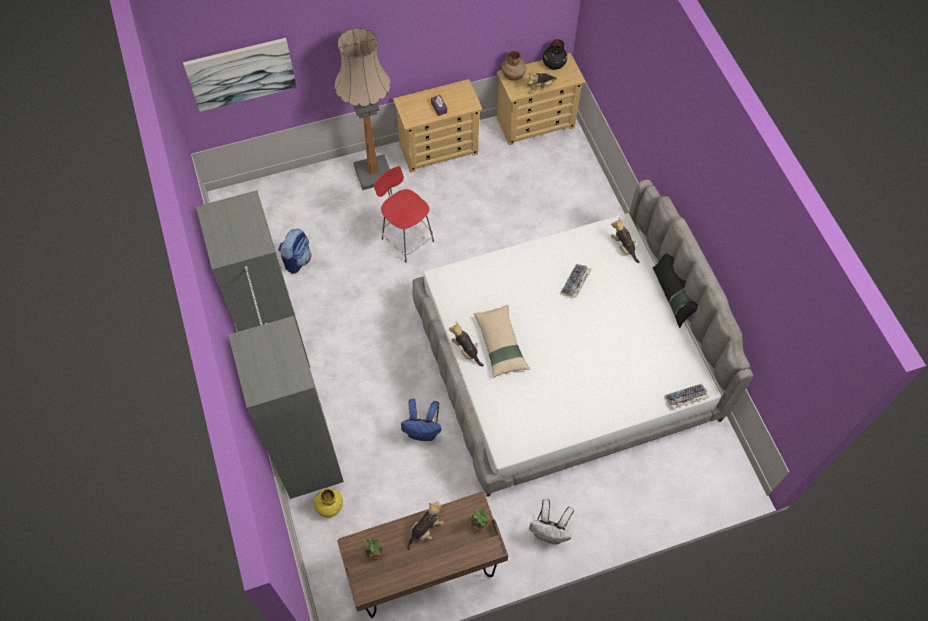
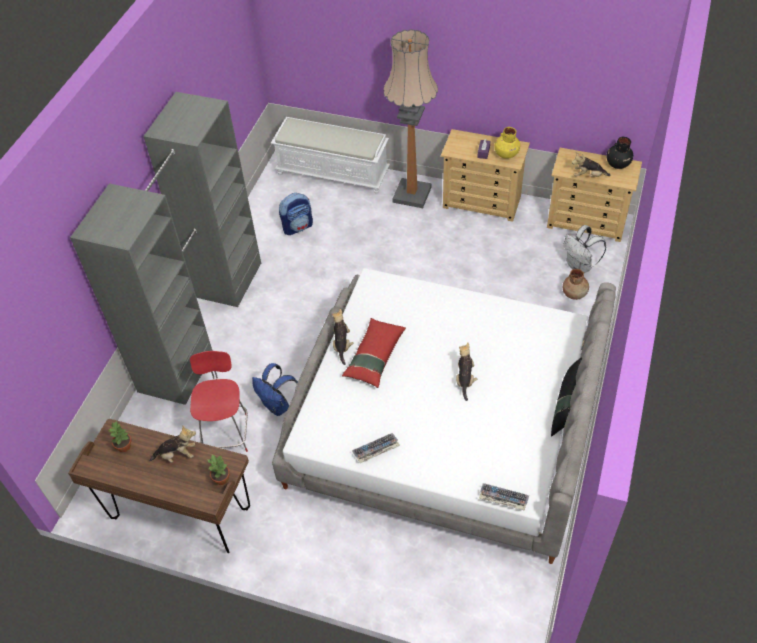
camera: 40 degrees right, 10 degrees down
picture [183,38,297,112] -> none
yellow vase [314,488,343,517] -> yellow vase moved to [494,127,520,159]
red chair [374,166,434,263] -> red chair moved to [190,351,248,452]
beige pillow [473,305,530,377] -> red pillow [342,318,406,388]
brown vase [502,50,526,81] -> brown vase moved to [563,269,589,300]
white backpack [529,499,574,544] -> white backpack moved to [564,225,606,273]
keyboard [561,264,592,298] -> keyboard moved to [352,433,400,463]
plush toy [611,217,640,263] -> plush toy moved to [456,342,478,401]
none -> white bench [271,117,390,194]

